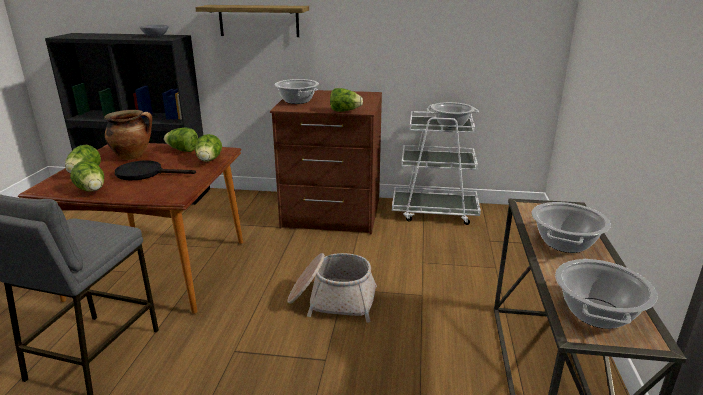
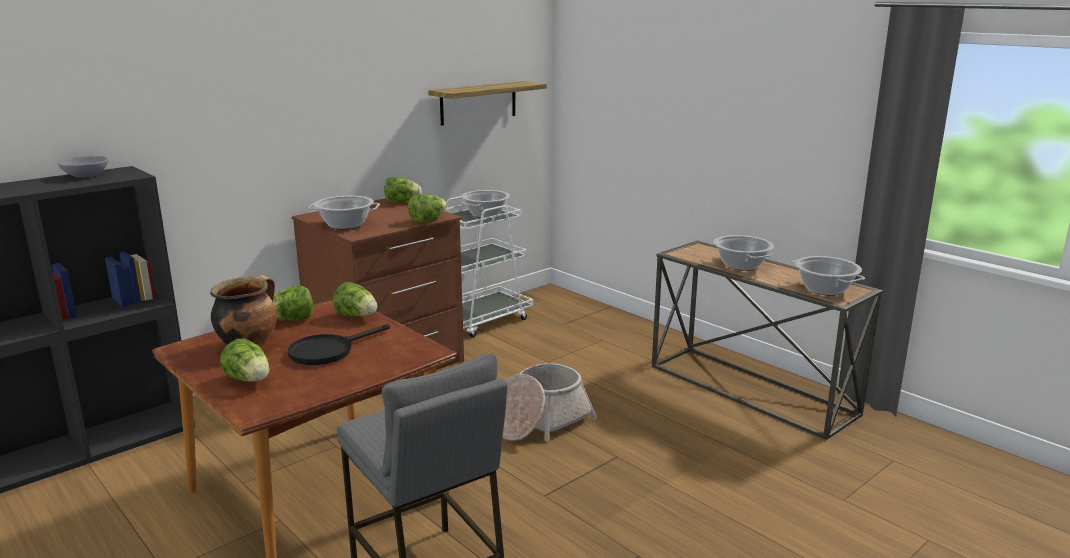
camera: 50 degrees left, 5 degrees down
lettuce [70,161,104,192] -> lettuce moved to [384,177,422,203]
shelf [195,5,309,37] -> shelf moved to [429,81,547,126]

